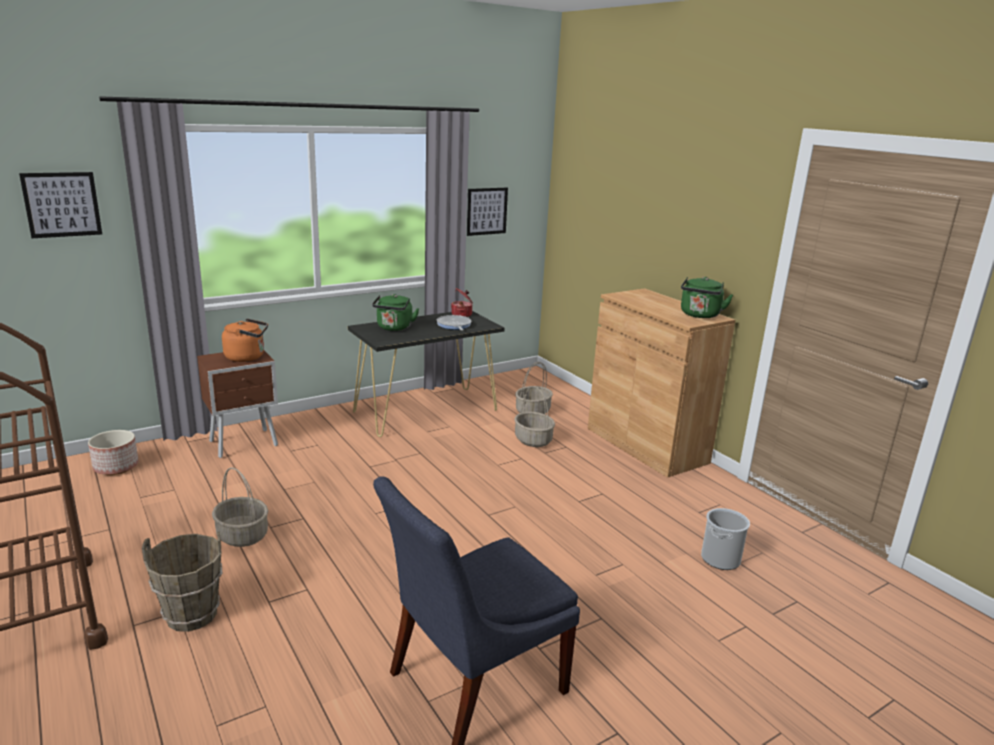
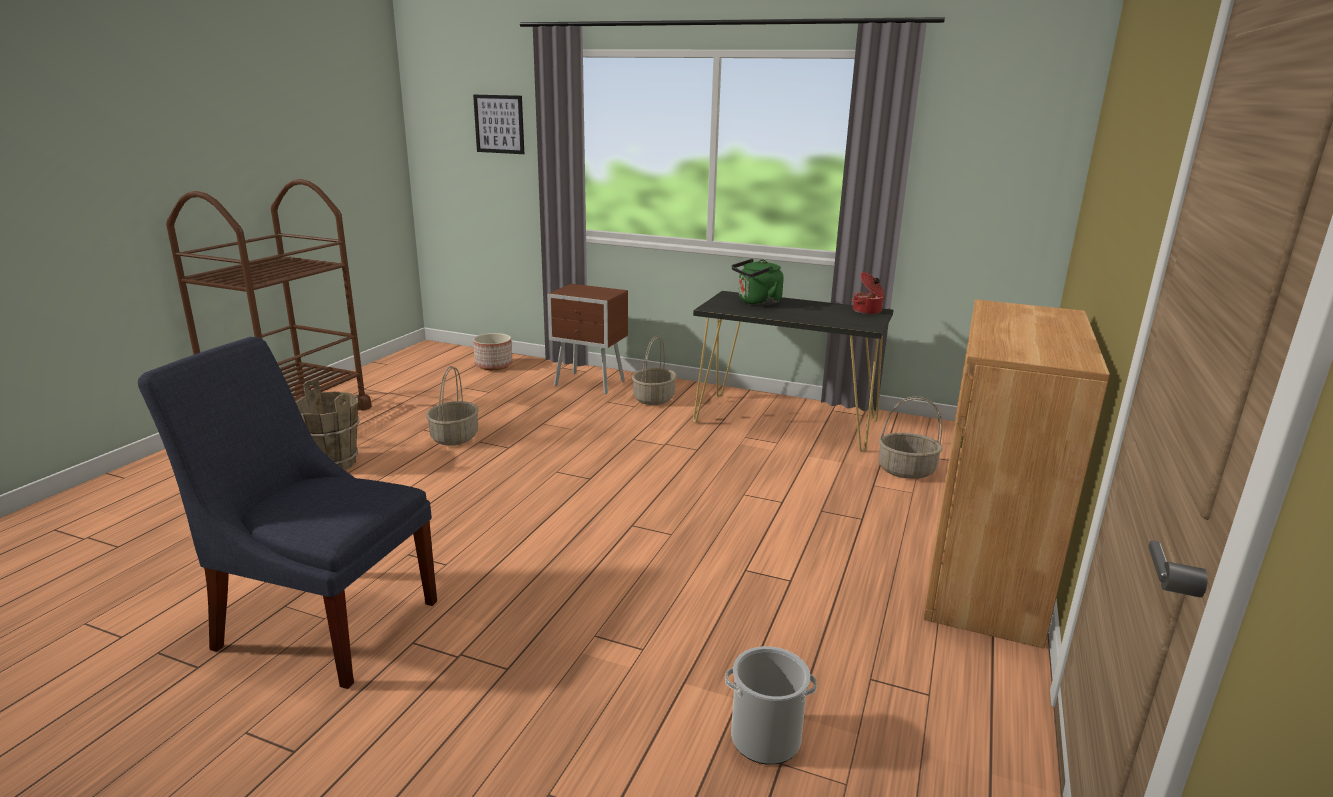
camera: 55 degrees right, 0 degrees up
orange kettle [222,318,268,362] -> none
frying pan [437,315,472,330] -> none
picture [467,188,508,236] -> none
basket [514,386,555,447] -> basket moved to [632,336,677,405]
green kettle [681,277,733,318] -> none

